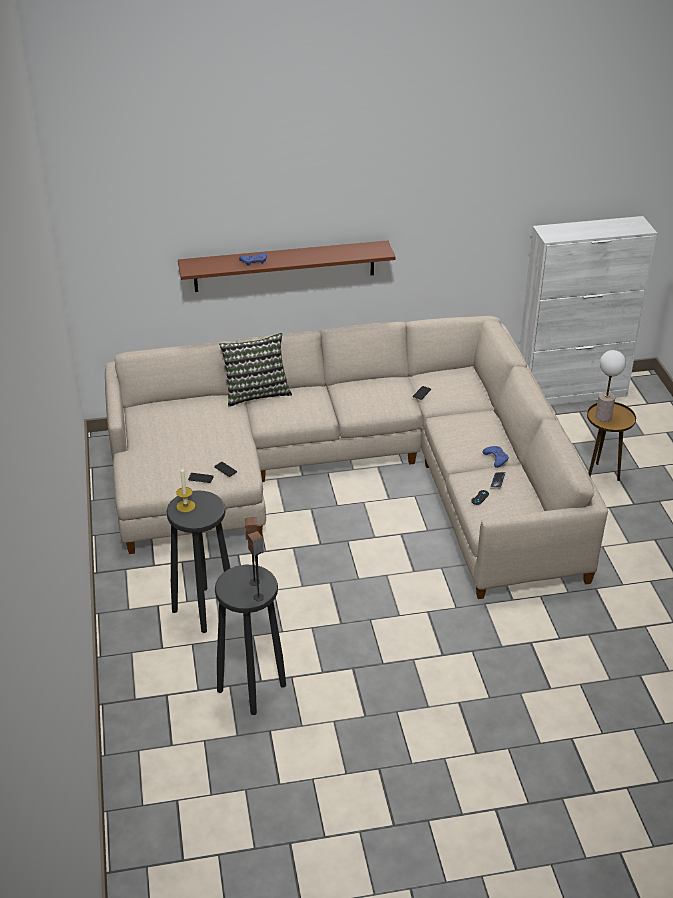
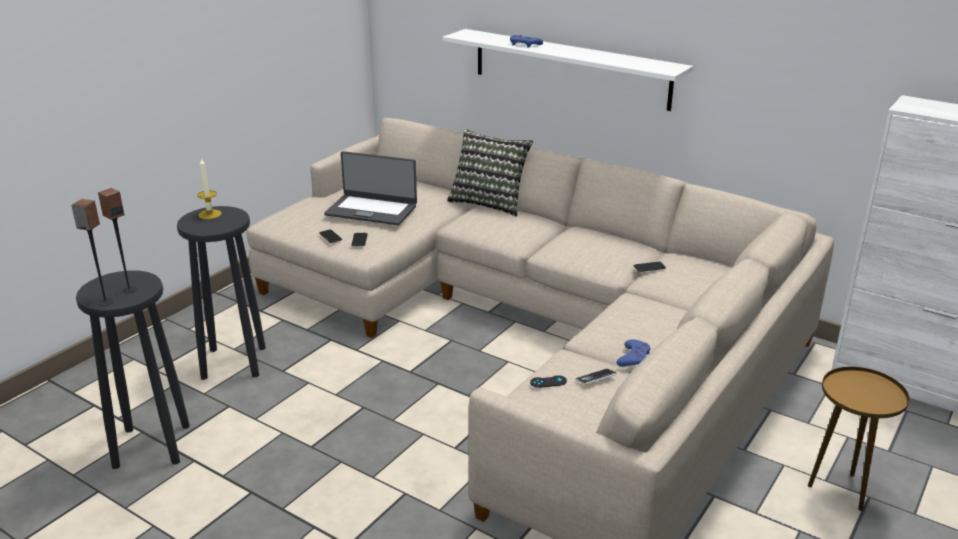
camera: 45 degrees right, 10 degrees down
brown shelf [178,240,396,292] -> white shelf [442,29,693,111]
table lamp [595,350,626,422] -> none
none -> laptop [324,151,417,225]

